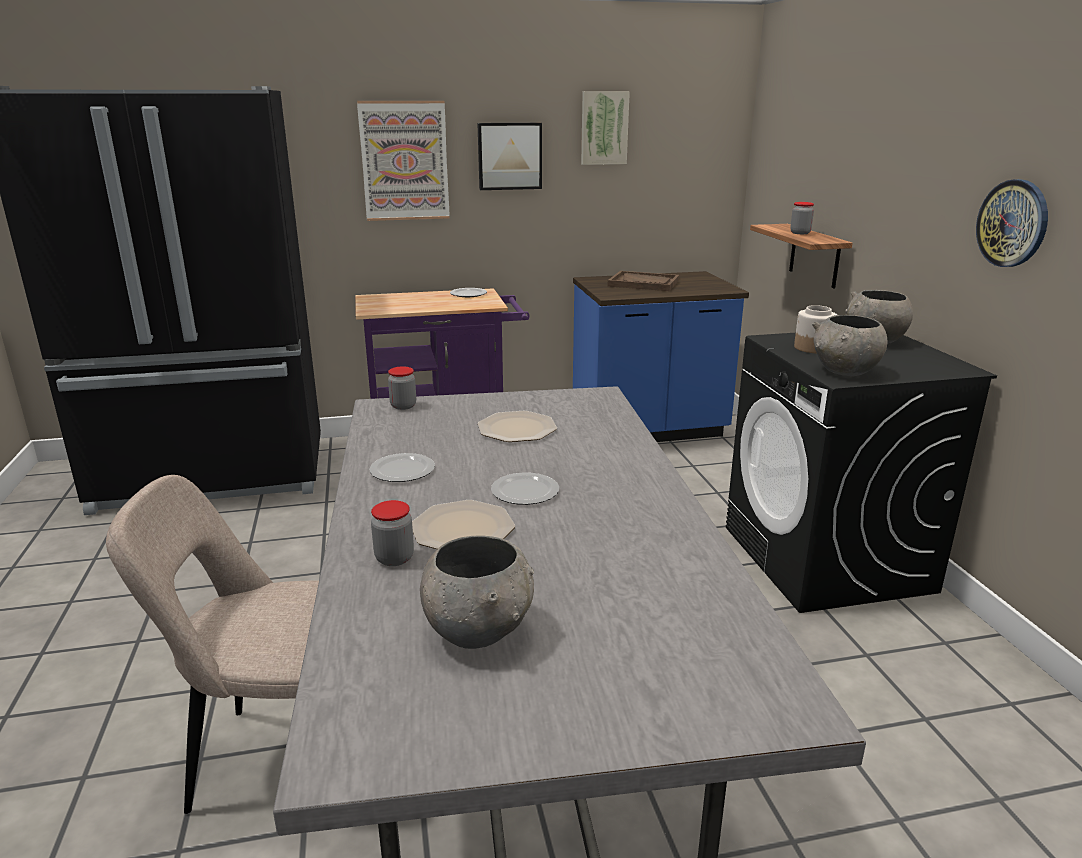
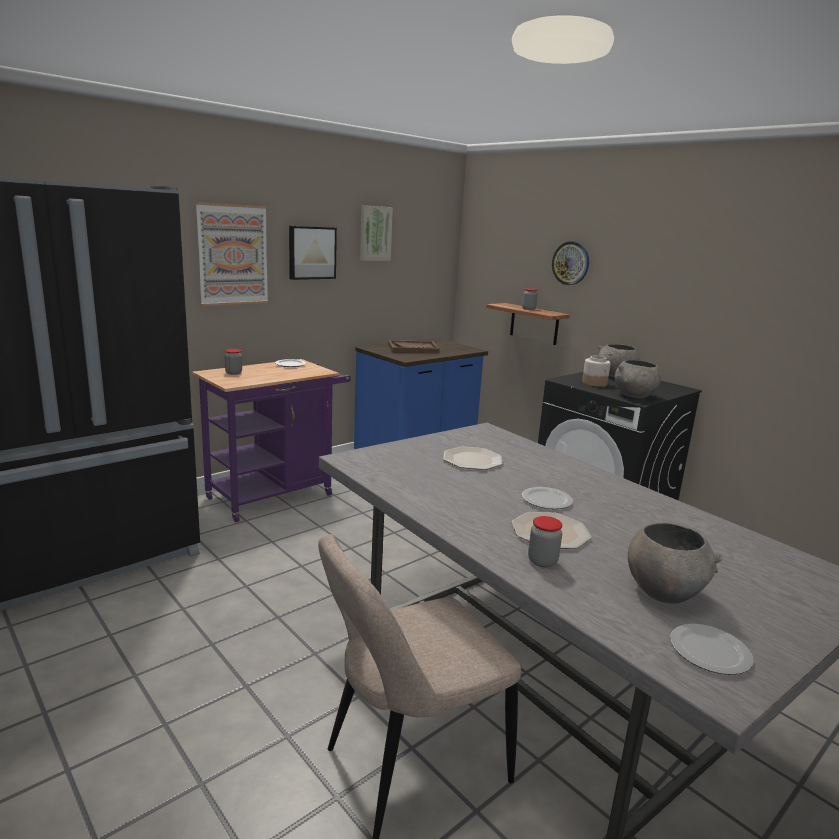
camera: 30 degrees left, 5 degrees down
plate [369,453,435,482] -> plate moved to [670,624,754,675]
jar [388,367,416,410] -> jar moved to [225,349,242,375]
wall clock [976,179,1048,267] -> wall clock moved to [552,241,589,285]

